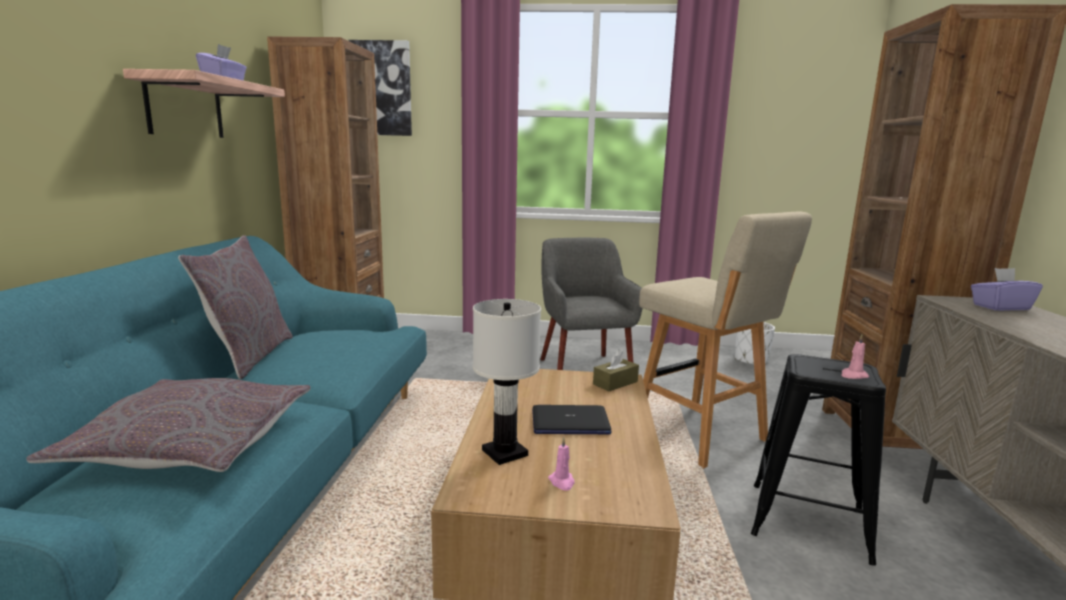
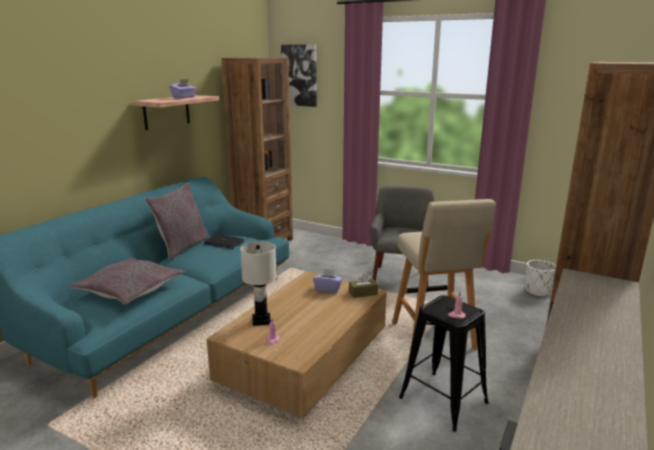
camera: 25 degrees right, 5 degrees up
laptop [532,405,611,435] -> laptop moved to [204,234,244,249]
purple tissue box [971,268,1043,311] -> purple tissue box moved to [313,269,343,293]

